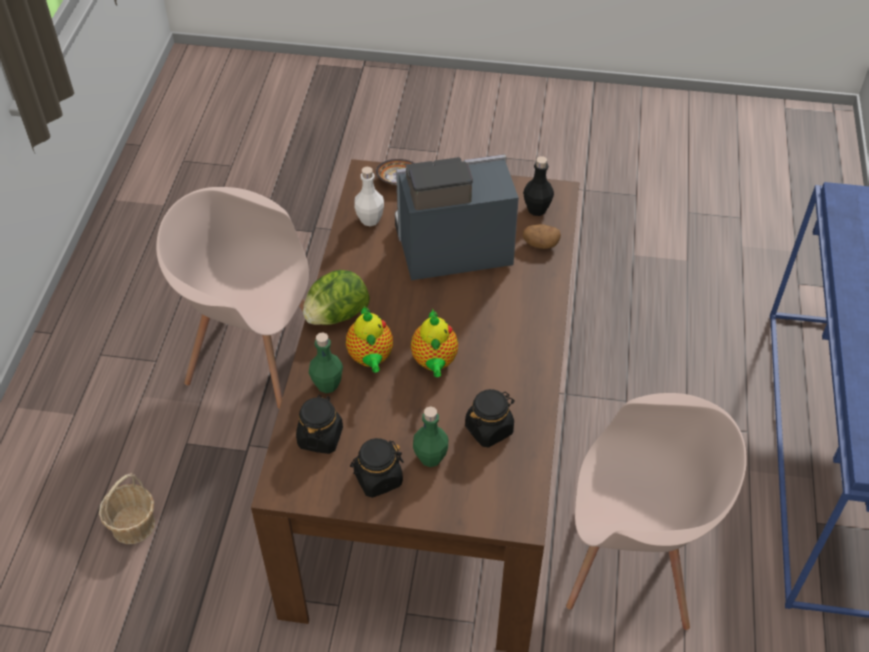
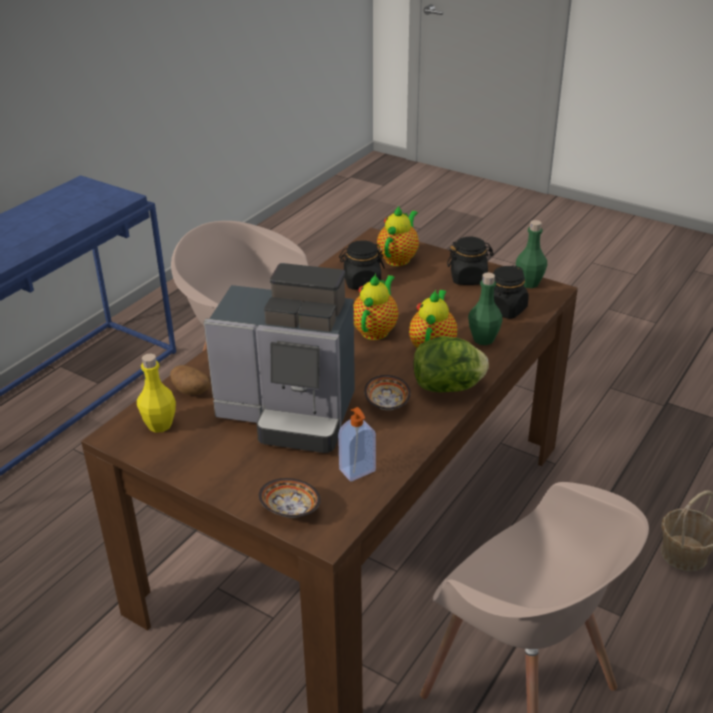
camera: 155 degrees left, 15 degrees down
white bottle [354,167,384,226] -> soap dispenser [338,407,376,481]
green bottle [413,406,448,467] -> green bottle moved to [516,220,547,288]
black bottle [523,156,554,216] -> yellow bottle [137,354,176,433]
none -> bowl [364,375,411,410]
none -> teapot [377,205,419,266]

